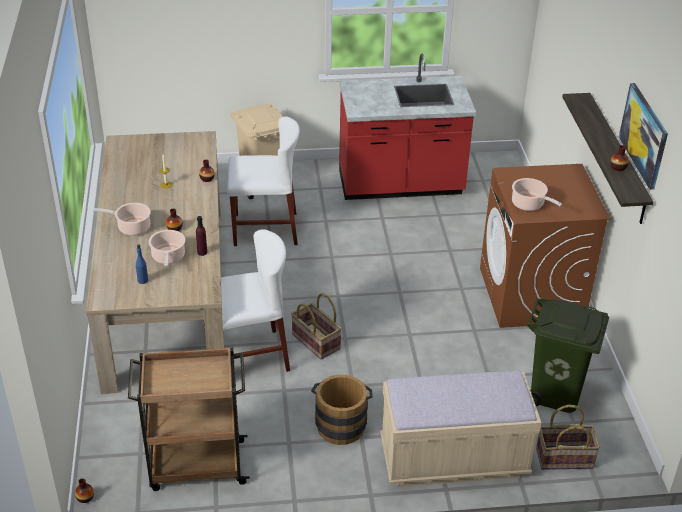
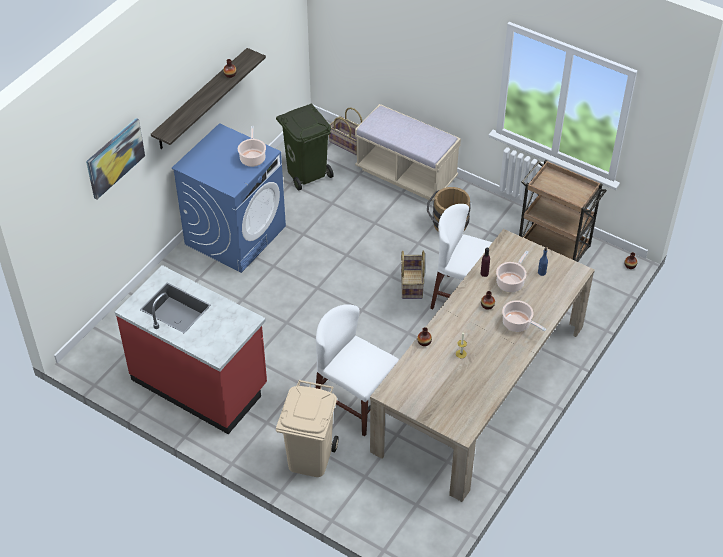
camera: 140 degrees left, 10 degrees up
brown washing machine [480,164,611,328] -> blue washing machine [172,123,286,273]
picture [619,83,668,190] -> picture moved to [86,118,145,199]

